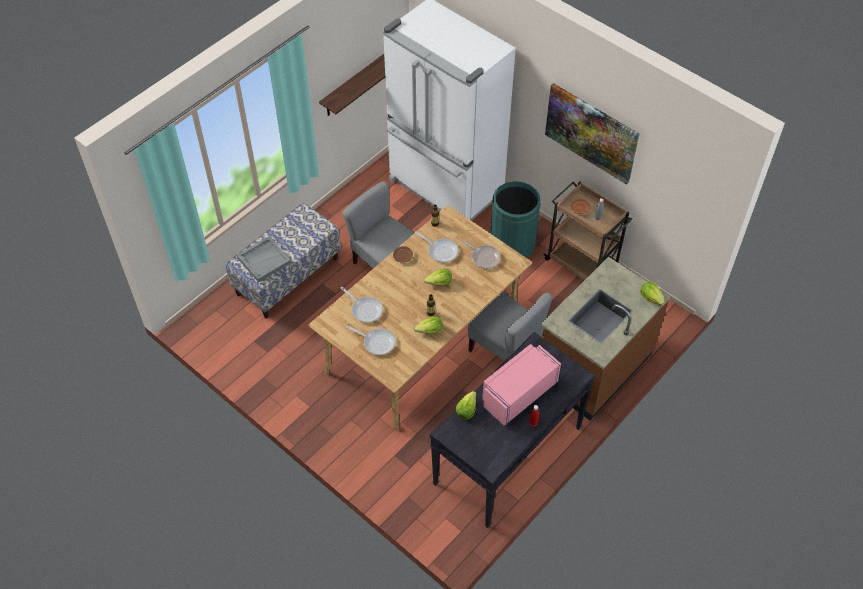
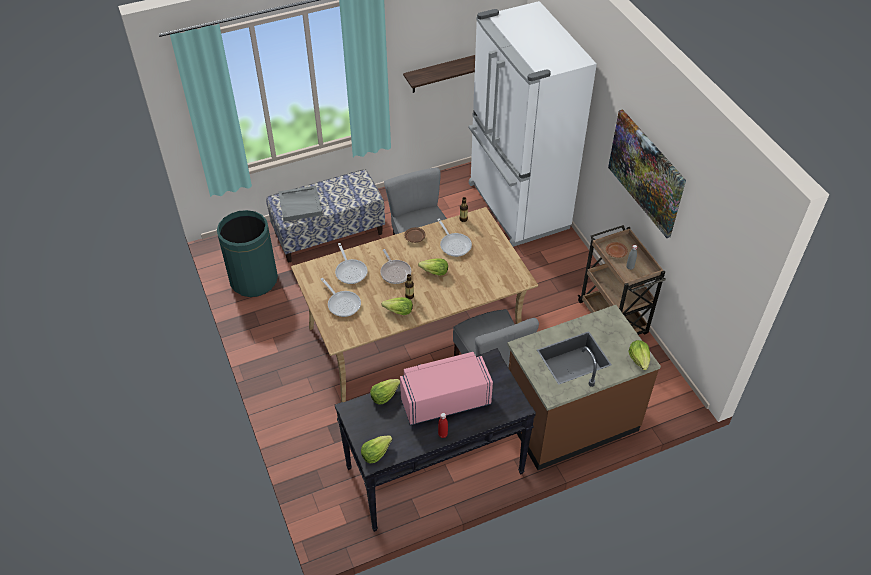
camera: 25 degrees right, 5 degrees down
frying pan [462,240,500,269] -> frying pan moved to [380,249,411,284]
green trash can [490,181,541,258] -> green trash can moved to [217,210,278,297]
none -> lettuce [361,435,393,463]

